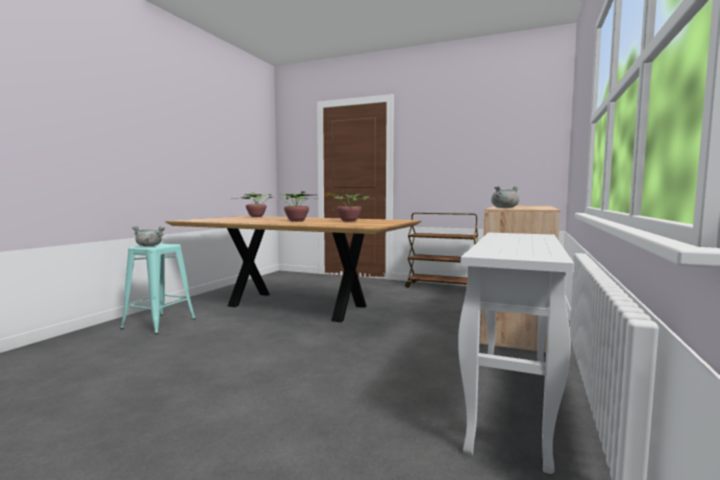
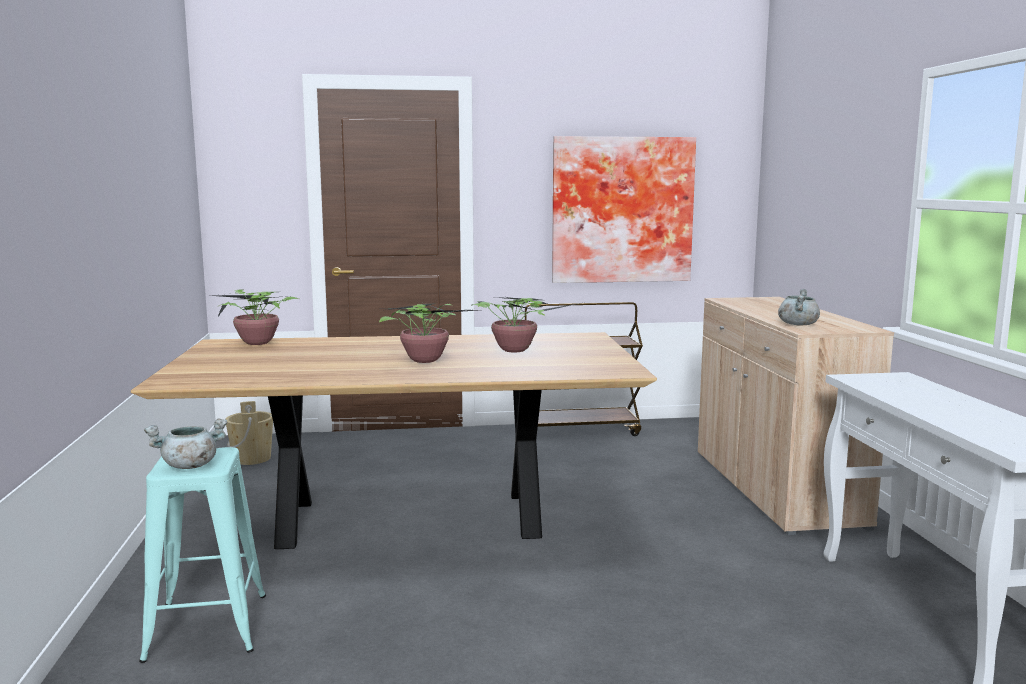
camera: 30 degrees left, 5 degrees up
none -> beige bucket [226,401,273,465]
none -> picture [552,136,696,283]

